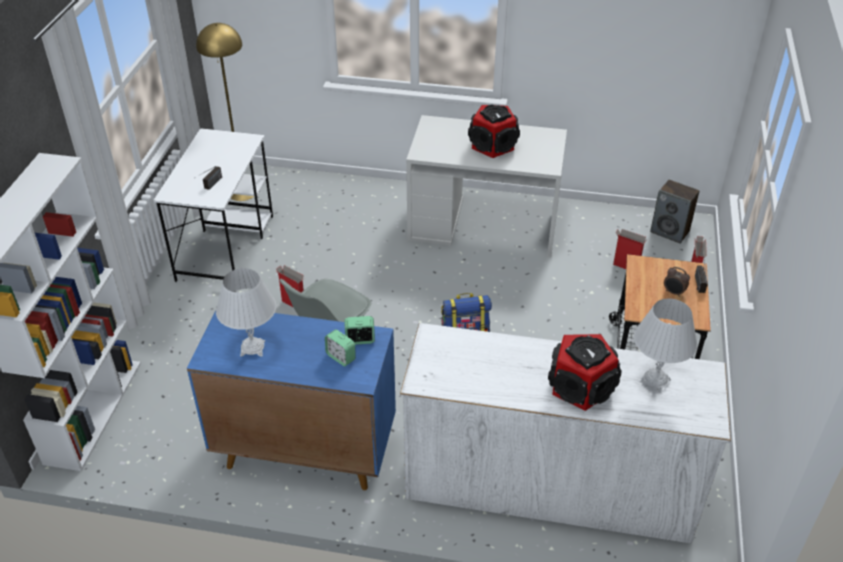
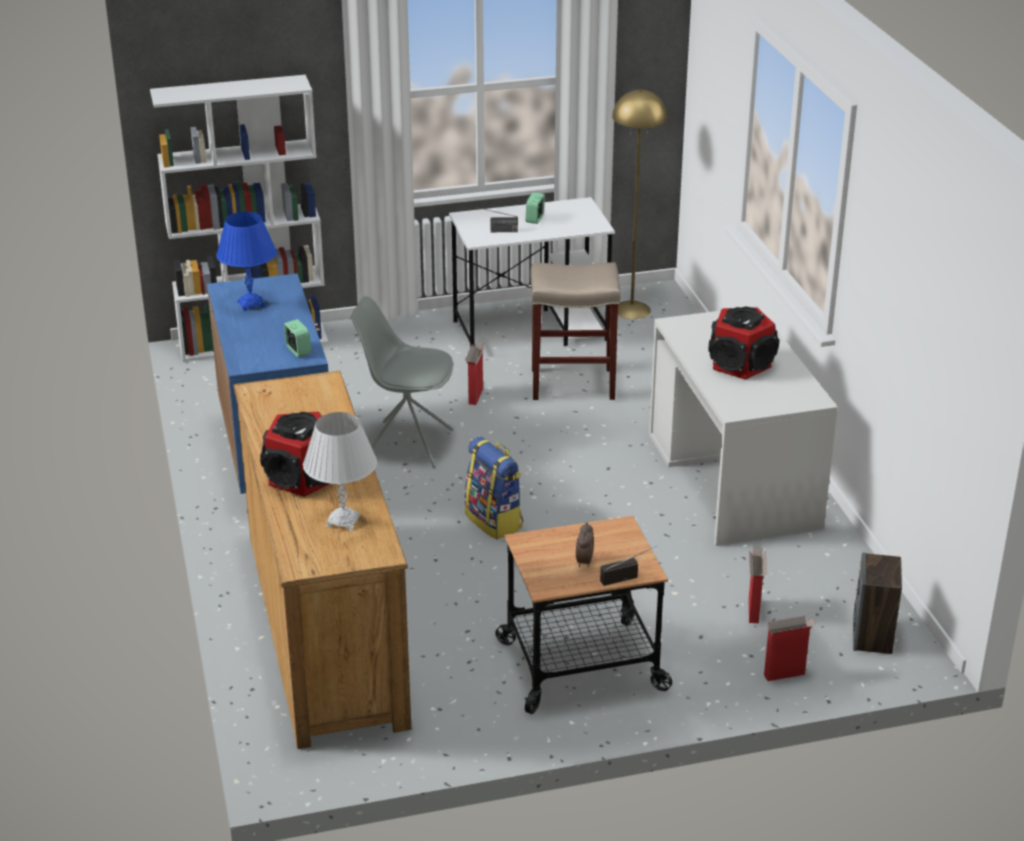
camera: 65 degrees right, 10 degrees down
white table lamp [216,268,276,357] -> blue table lamp [216,212,277,311]
alarm clock [325,329,356,366] -> alarm clock moved to [526,192,545,224]
white dresser [400,323,731,544] -> brown dresser [233,371,411,749]
none -> beige stool [531,263,620,400]

